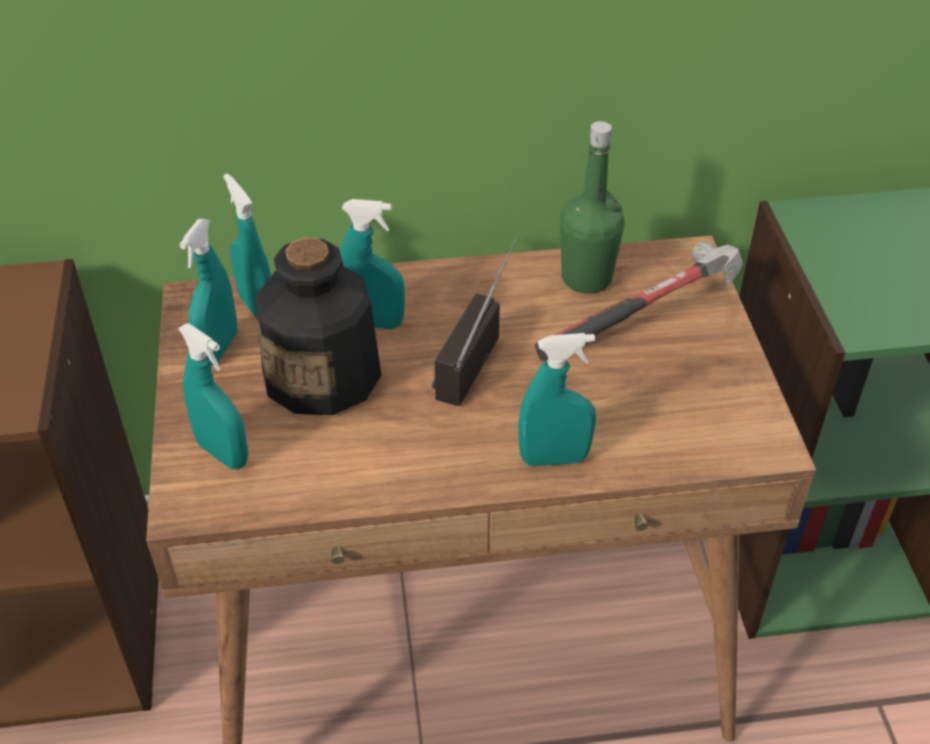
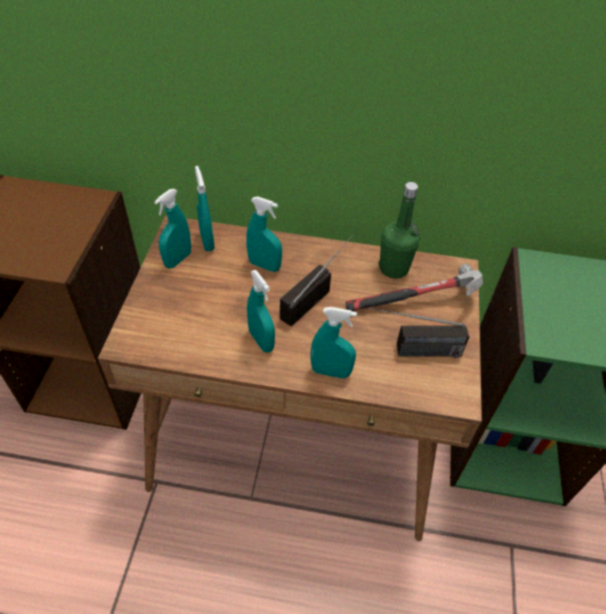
camera: 15 degrees right, 5 degrees up
turquoise spray bottle [178,324,248,469] -> turquoise spray bottle moved to [247,270,275,353]
bottle [255,238,381,415] -> none
none -> radio [369,308,469,358]

